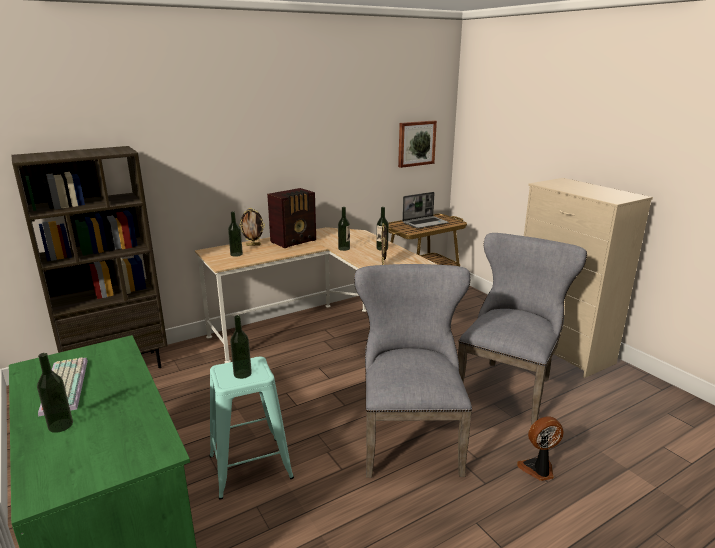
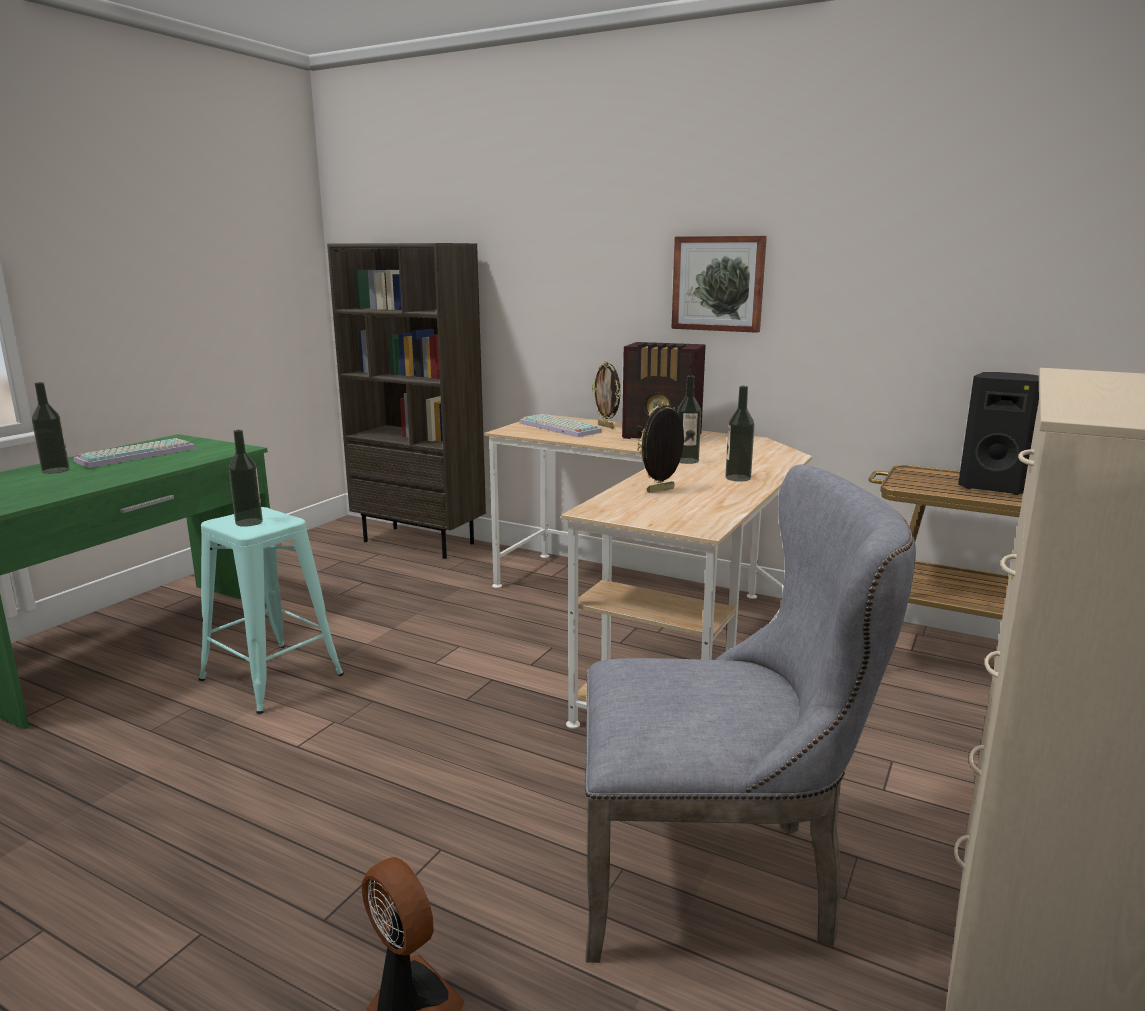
camera: 60 degrees right, 5 degrees down
bottle [228,211,243,257] -> keyboard [519,414,602,437]
grey chair [354,264,472,478] -> none
picture [398,120,437,168] -> picture moved to [671,236,767,333]
laptop [402,192,449,229] -> black speaker [958,372,1039,495]

